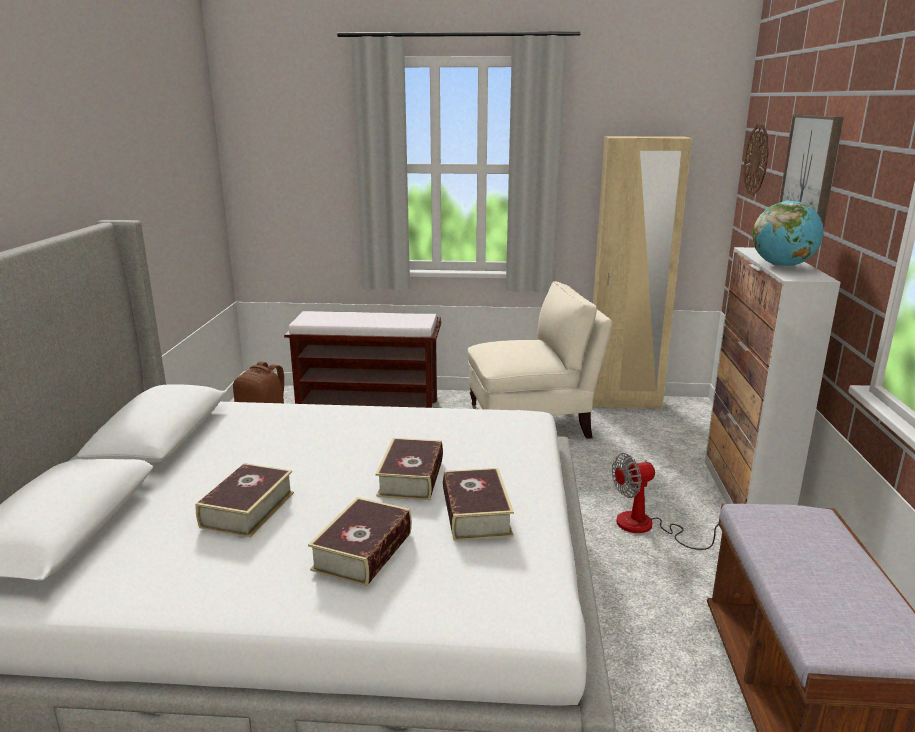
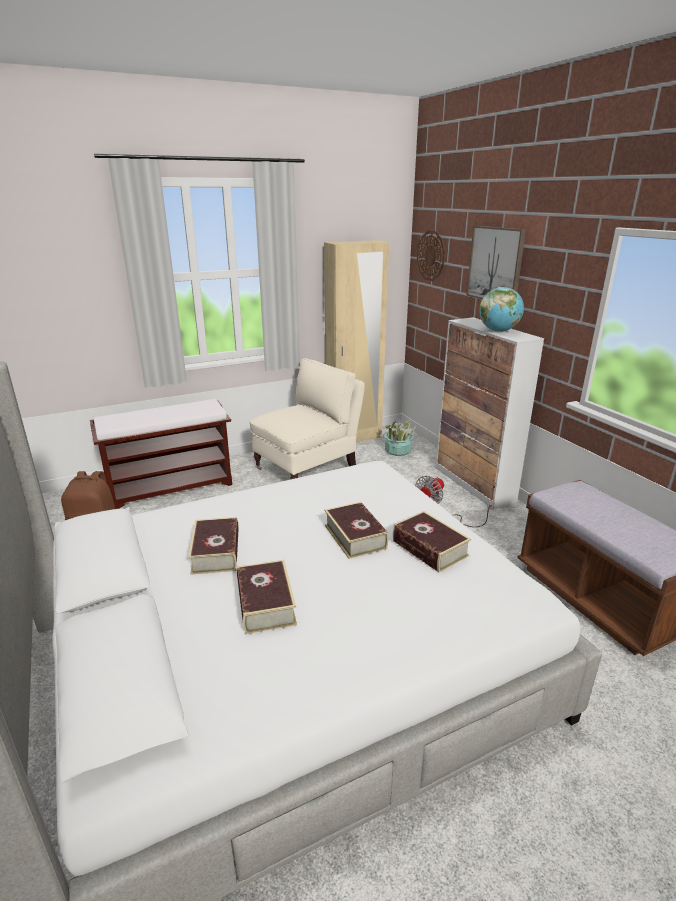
camera: 30 degrees left, 5 degrees up
book [308,497,412,586] -> book moved to [188,517,239,574]
none -> potted plant [384,420,416,456]

